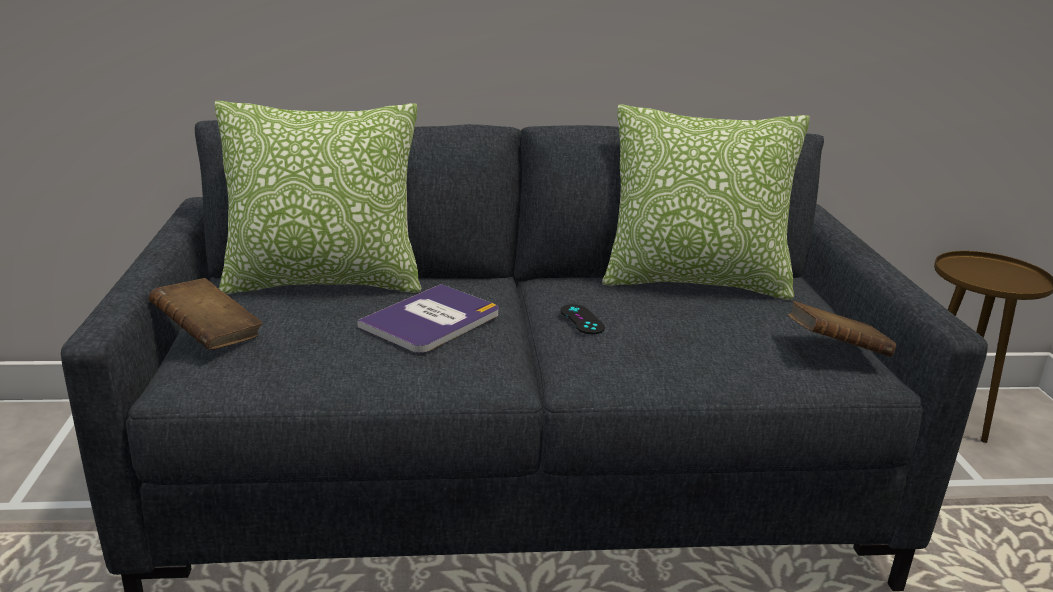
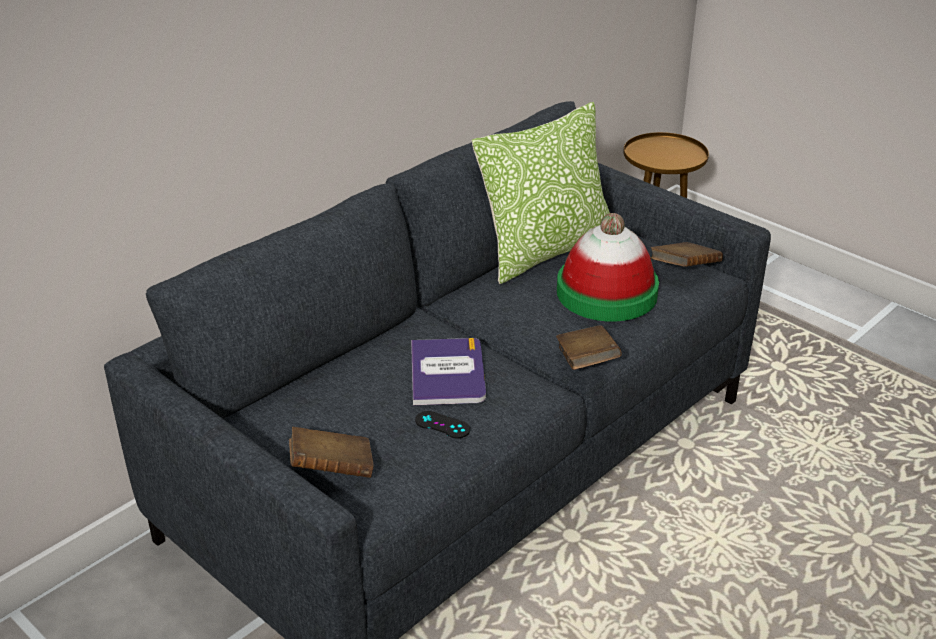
camera: 40 degrees left, 10 degrees up
pillow [215,101,421,294] -> none
black game controller [560,304,605,334] -> black game controller moved to [415,411,470,438]
none -> brown book [556,325,622,370]
none -> hat [557,213,659,322]

